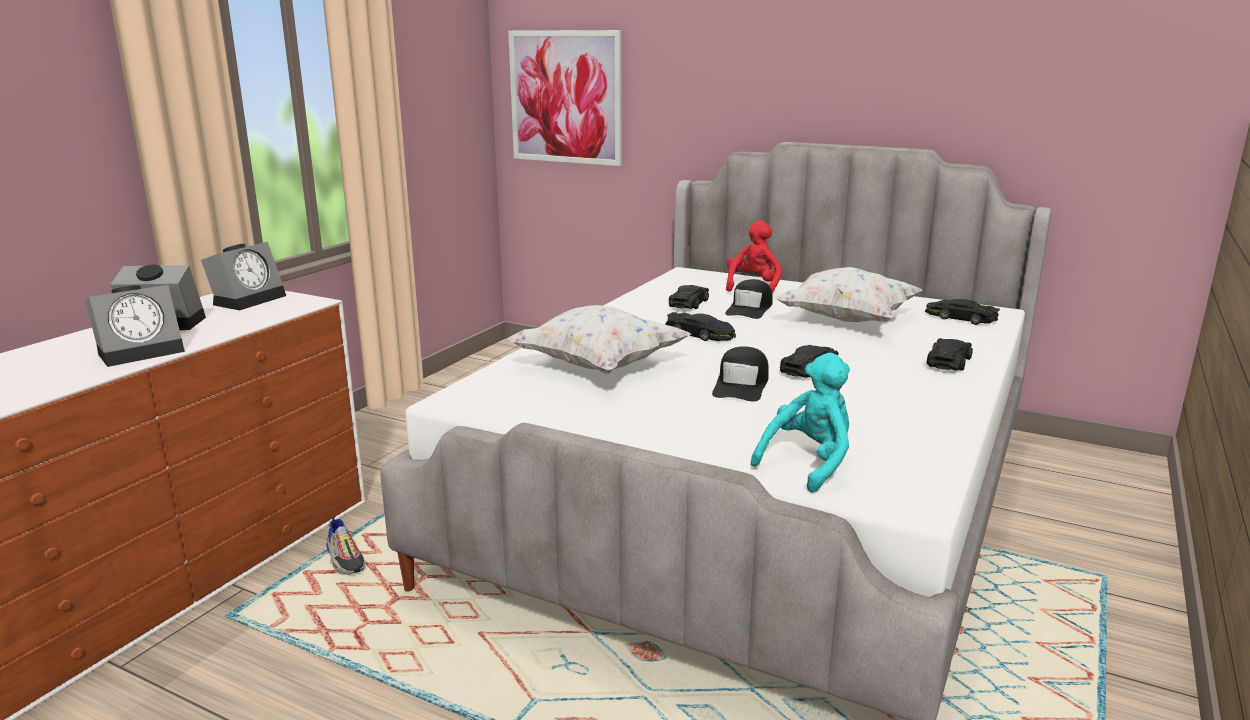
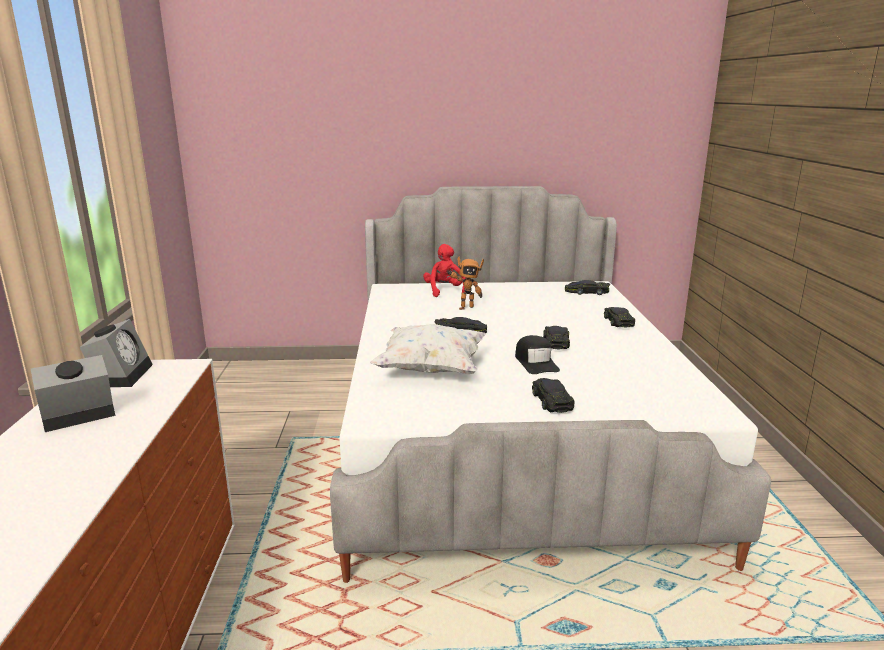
camera: 30 degrees left, 0 degrees up
alarm clock [85,285,185,367] -> none
shoe [326,517,365,575] -> none
picture [508,30,622,166] -> none
black toy car [669,285,709,309] -> black toy car moved to [532,378,575,413]
black cap [725,279,772,319] -> toy robot [446,257,484,310]
turquoise plush toy [751,353,850,493] -> none
white pillow [775,267,922,322] -> none

